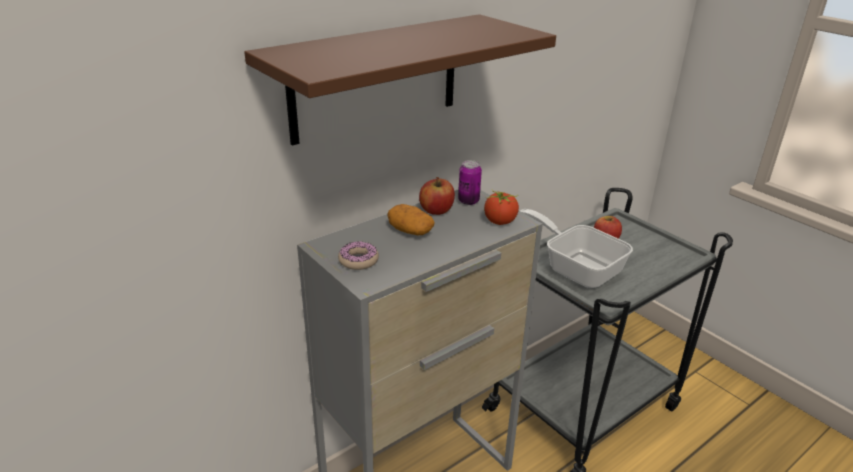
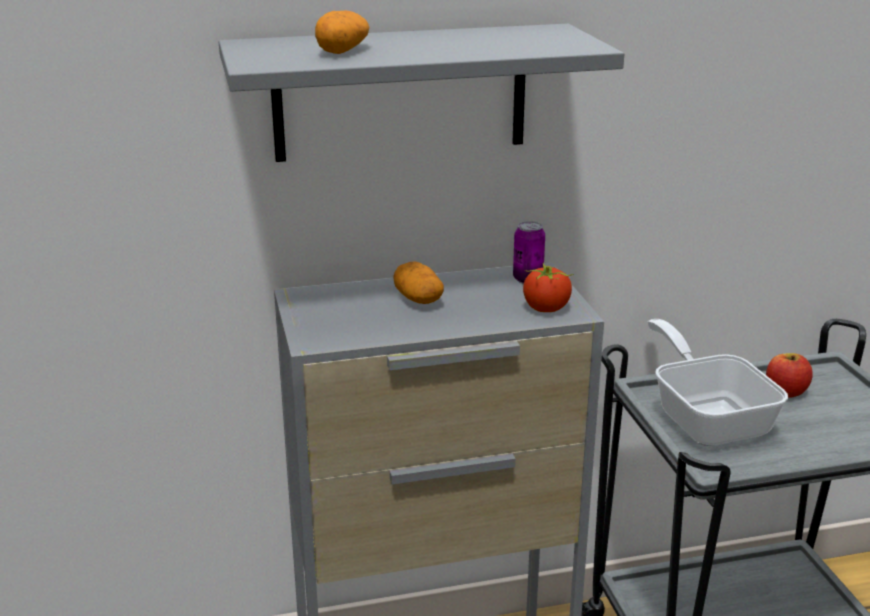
camera: 25 degrees right, 5 degrees down
brown shelf [244,14,556,145] -> grey shelf [219,24,624,162]
donut [338,242,379,270] -> none
apple [419,177,455,215] -> none
none -> potato [315,11,369,54]

